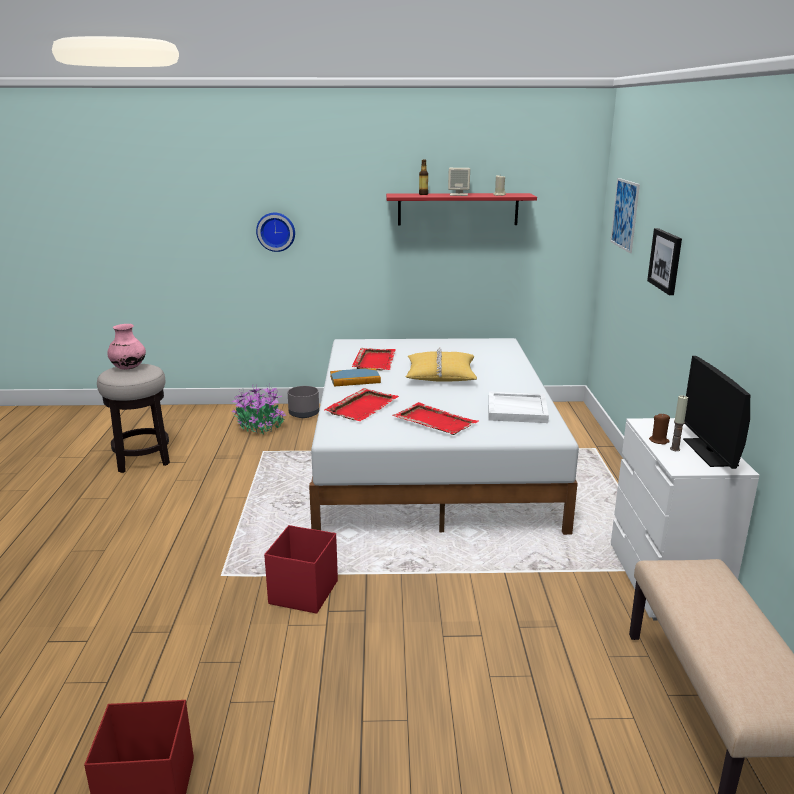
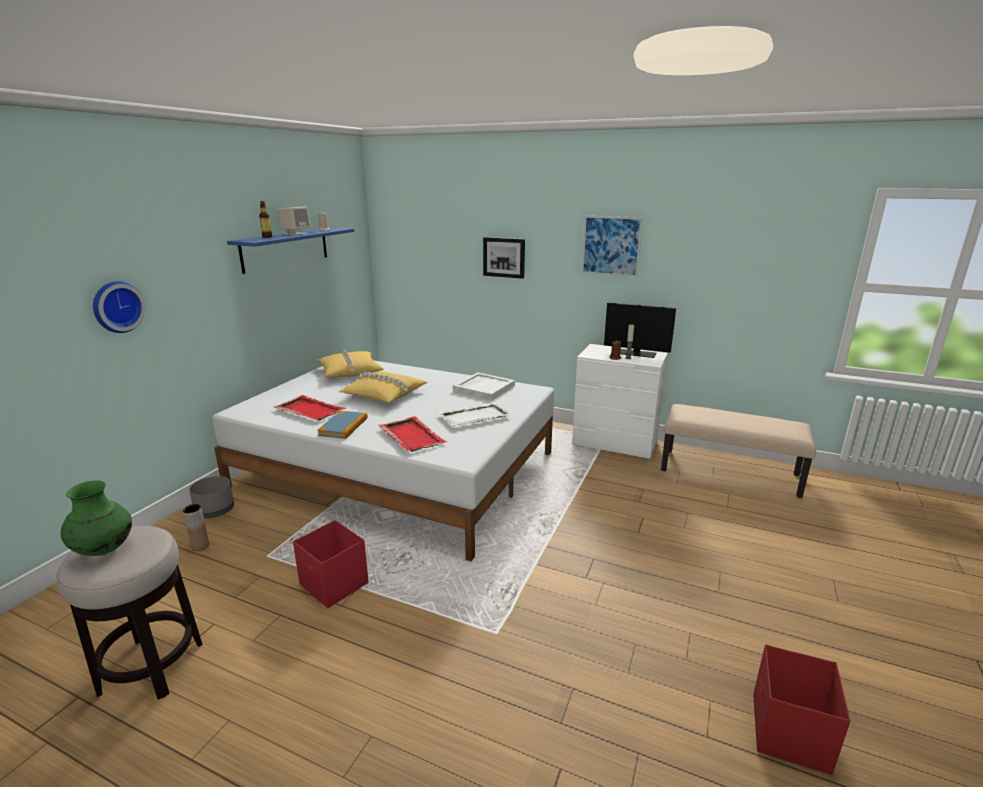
camera: 65 degrees left, 0 degrees up
pink vase [107,324,146,370] -> green vase [61,480,132,556]
potted plant [232,384,286,435] -> brown vase [183,504,209,551]
red storage box [264,525,338,614] -> red storage box moved to [293,520,368,608]
red shelf [386,193,537,226] -> blue shelf [227,228,354,274]
red tray [392,402,479,435] -> white tray [437,402,511,427]
picture [610,178,640,253] -> picture moved to [581,216,643,277]
none -> yellow pillow [316,349,384,377]

